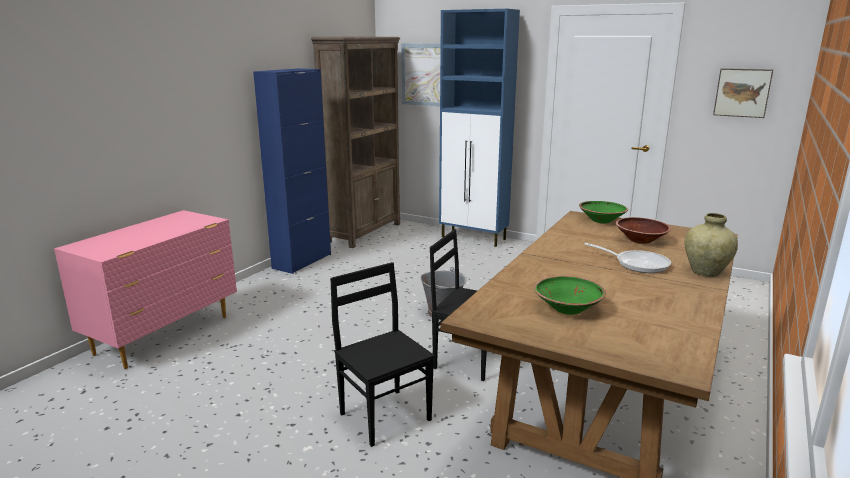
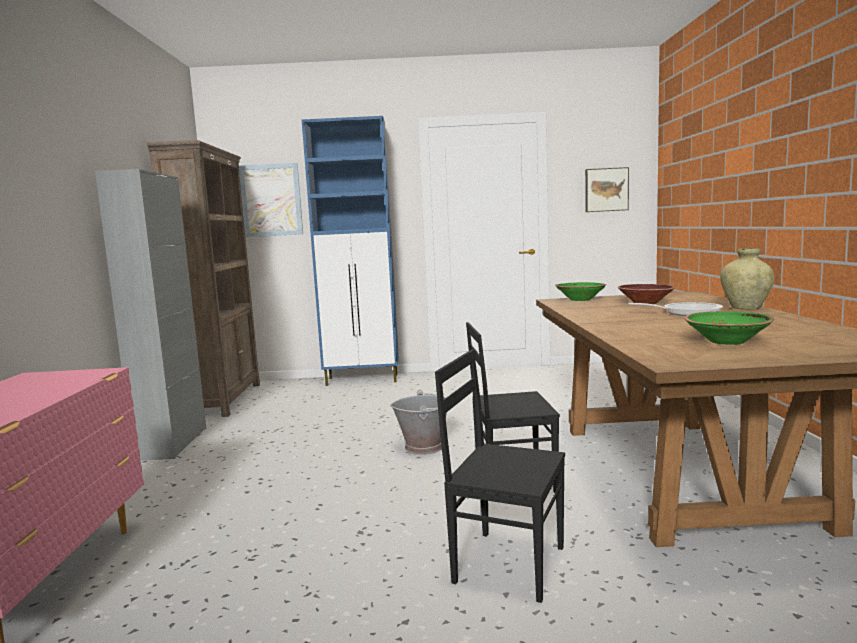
camera: 30 degrees left, 10 degrees down
blue cabinet [253,68,331,274] -> grey cabinet [95,169,206,461]

